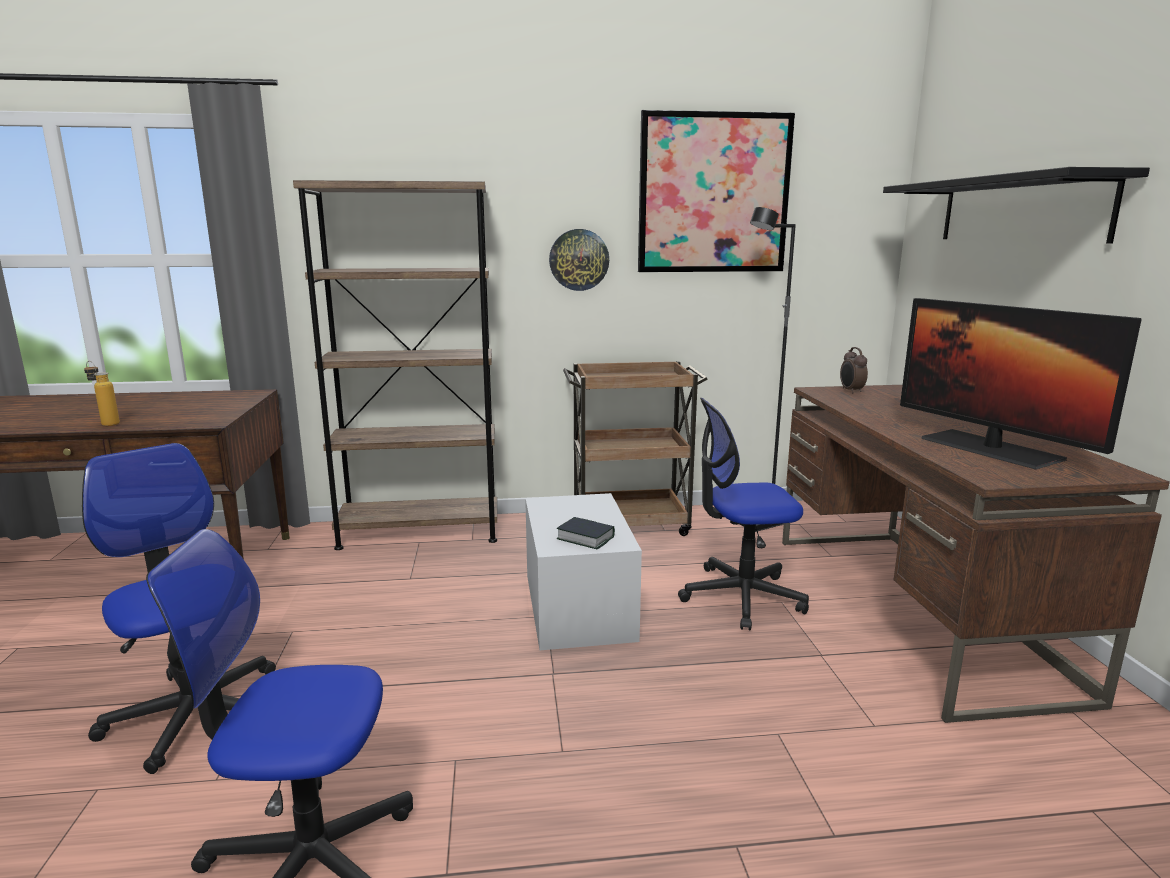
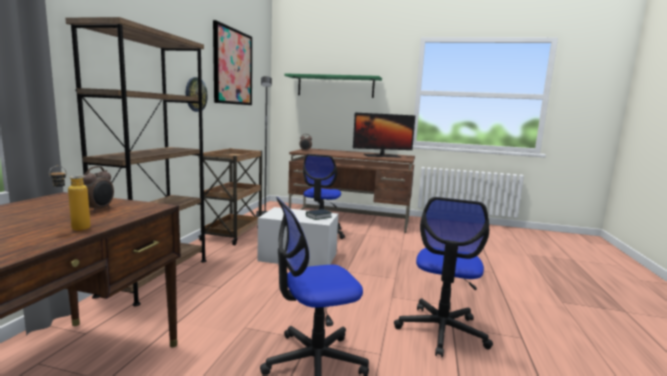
camera: 70 degrees left, 5 degrees down
black shelf [883,167,1150,244] -> green shelf [284,74,382,98]
none -> alarm clock [83,166,114,212]

